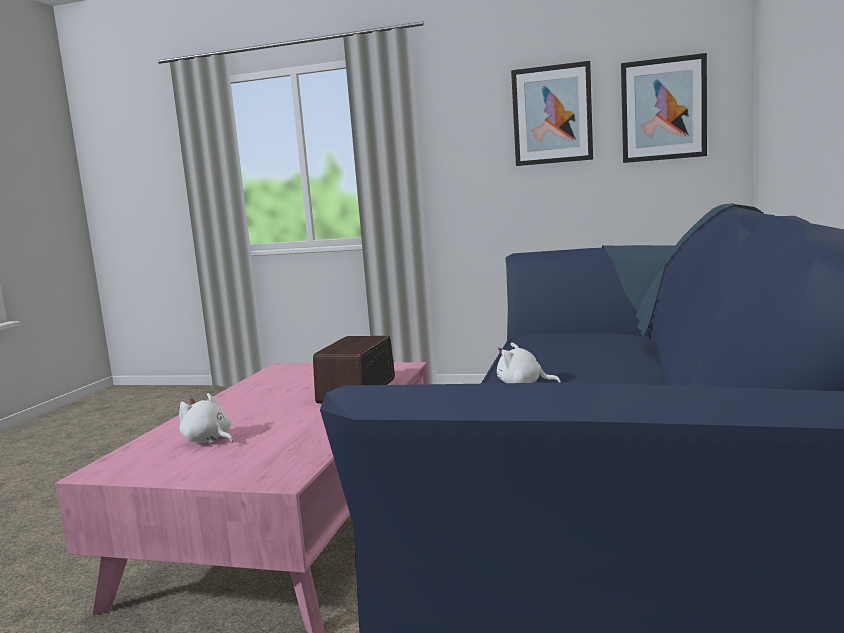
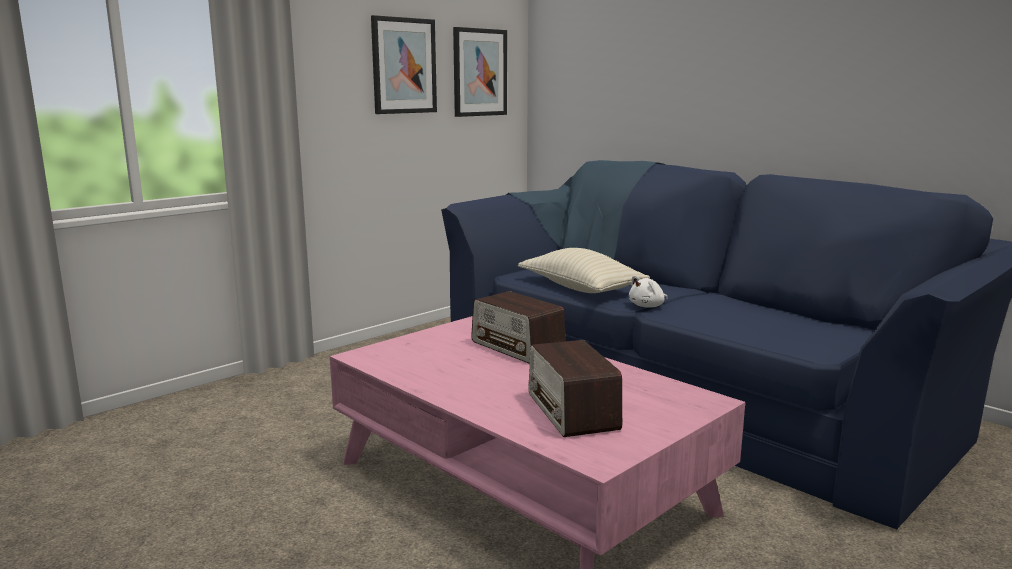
camera: 60 degrees left, 5 degrees up
white plush toy [179,393,233,444] -> radio [528,340,622,437]
none -> beige pillow [518,248,650,293]

